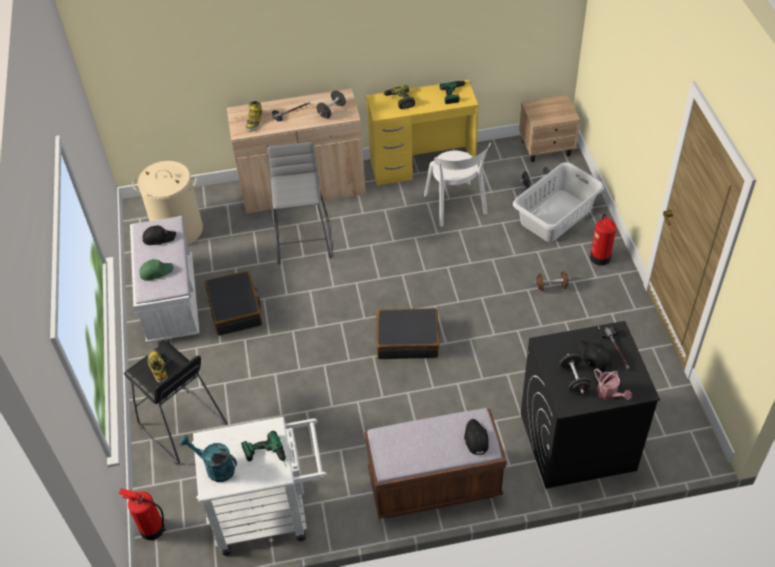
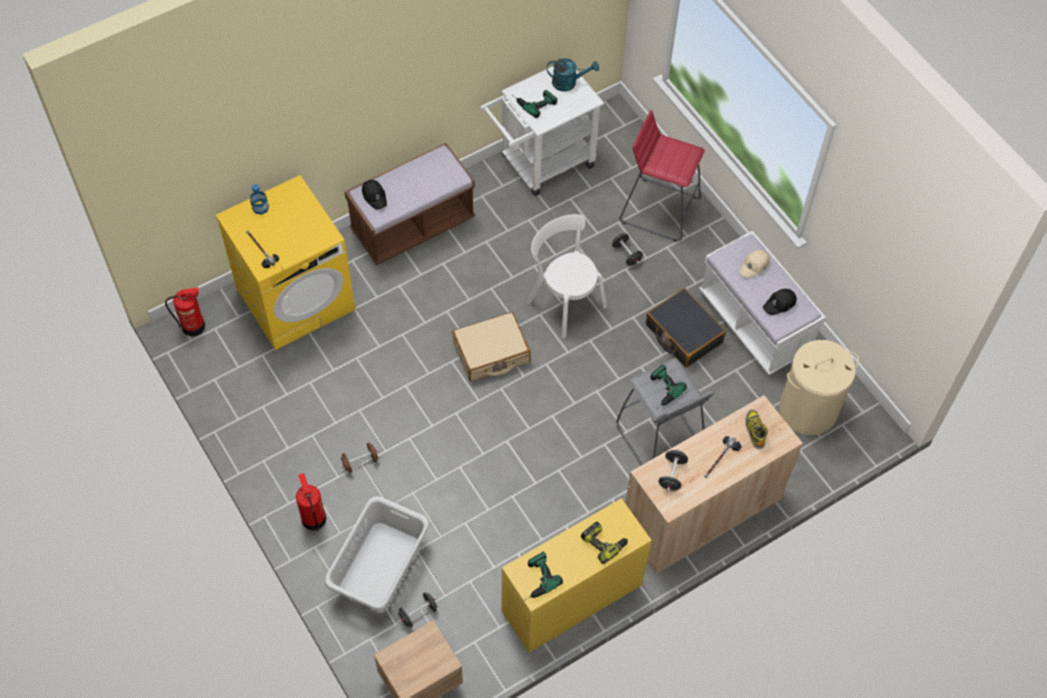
camera: 155 degrees right, 10 degrees up
fire extinguisher [118,488,166,540] -> fire extinguisher moved to [165,287,205,336]
black stool [124,342,228,464] -> red stool [619,110,705,242]
green cap [139,259,174,281] -> beige cap [739,250,770,278]
boot [148,350,168,383] -> none
black suitcase [376,308,439,359] -> beige suitcase [452,312,531,381]
white chair [424,143,491,227] -> white chair moved to [527,214,607,338]
black washing machine [521,321,660,489] -> yellow washing machine [216,175,355,350]
black dumbbell [560,354,592,394] -> black dumbbell moved to [612,233,643,266]
black cap [578,341,612,372] -> none
watering can [594,368,632,400] -> bottle [250,184,269,215]
none -> power drill [650,364,687,410]

